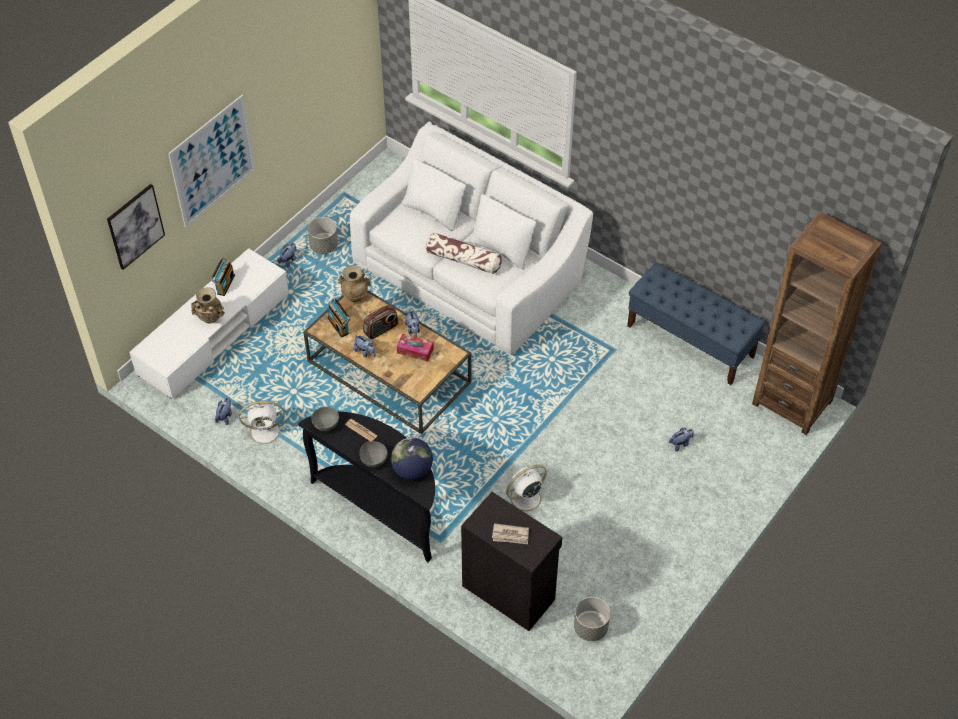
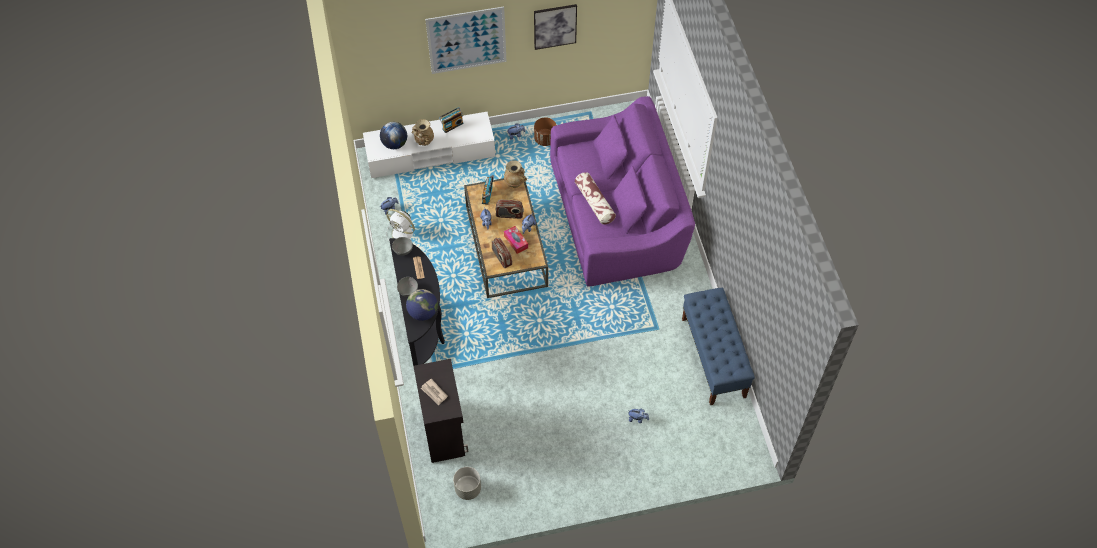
camera: 40 degrees right, 5 degrees up
picture [107,184,165,270] -> picture moved to [534,4,577,50]
grey planter [307,217,338,254] -> brown planter [534,117,556,146]
white sofa [350,123,593,355] -> purple sofa [550,96,695,287]
white fan [502,465,551,518] -> none
brown bookcase [752,212,882,435] -> none
none -> globe [380,122,407,149]
none -> radio [492,238,512,269]

